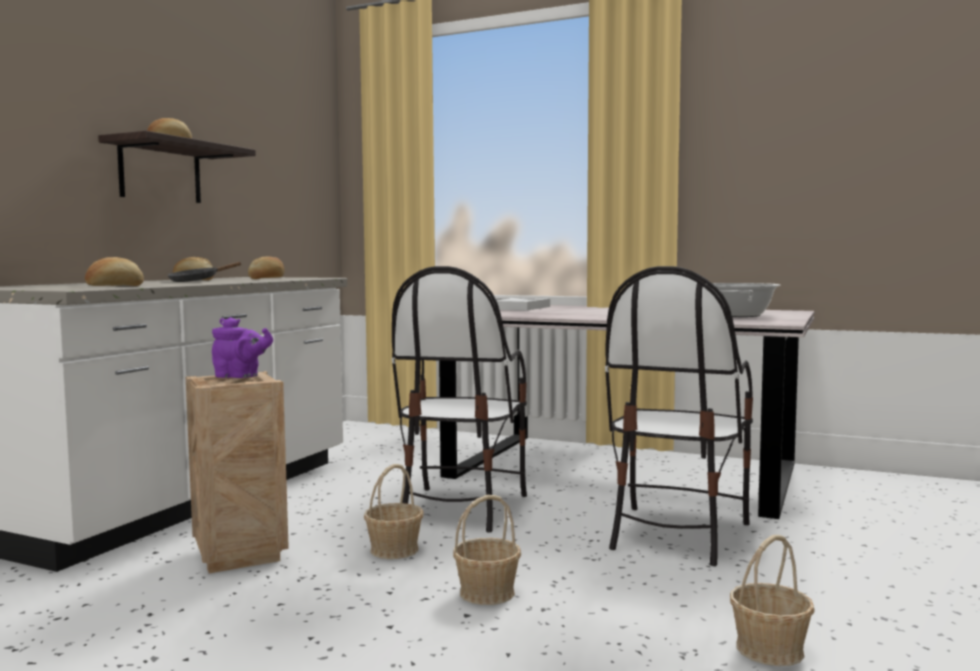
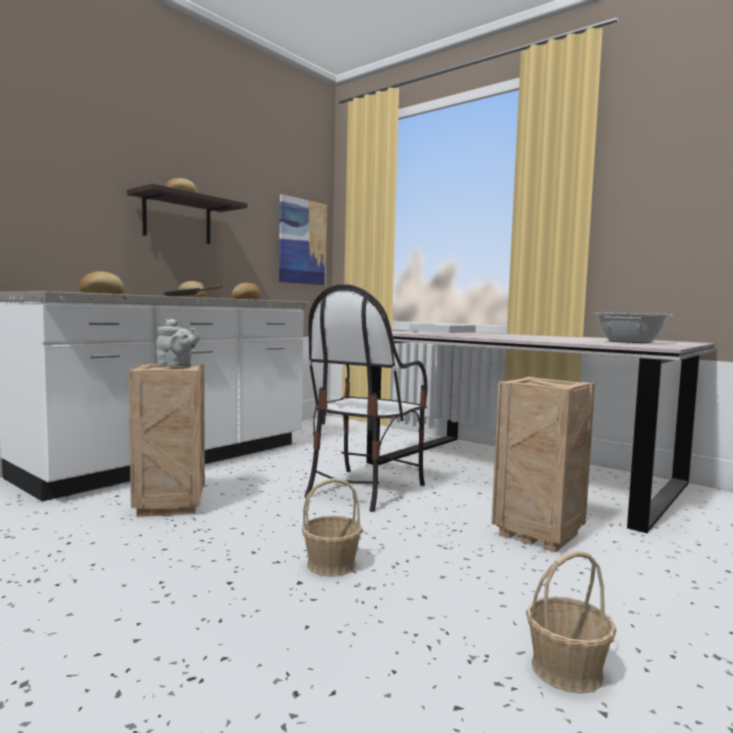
camera: 15 degrees right, 0 degrees up
purple teapot [212,317,273,378] -> grey teapot [156,319,200,366]
basket [364,464,424,559] -> none
chair [605,266,753,566] -> crate [491,377,595,553]
none -> picture [279,194,327,285]

